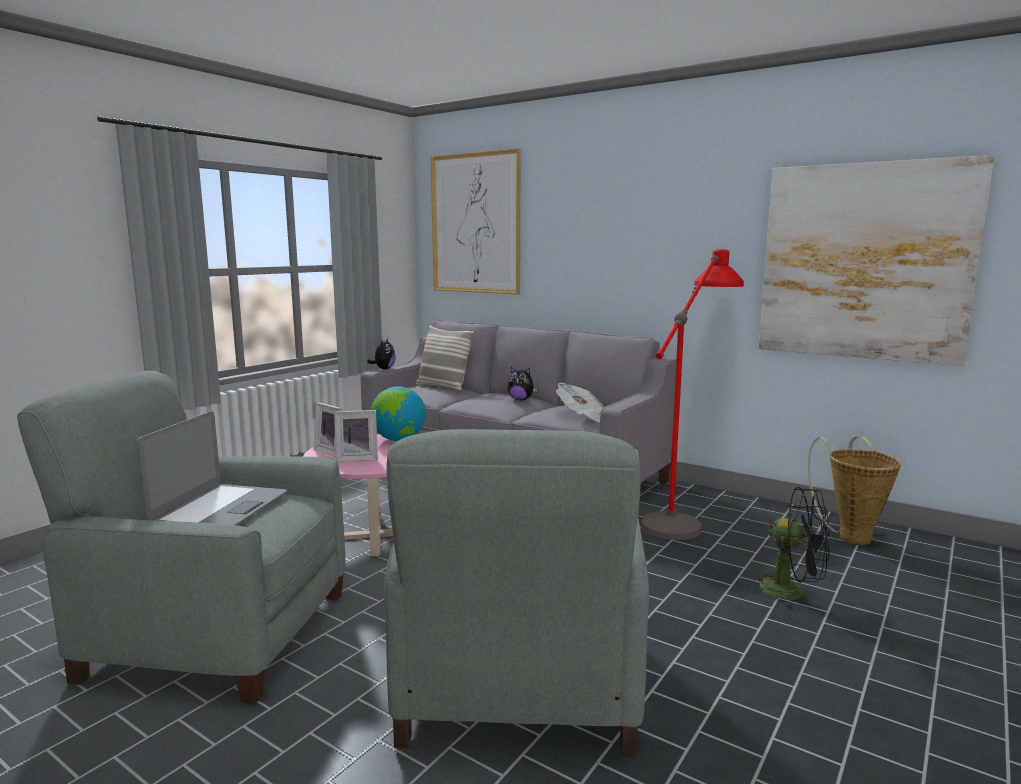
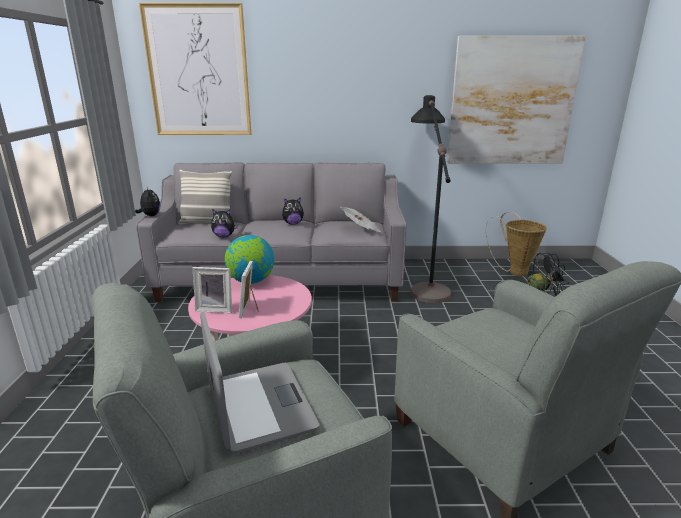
camera: 35 degrees left, 10 degrees up
picture frame [334,410,378,462] -> picture frame turned 135 degrees clockwise [239,261,259,318]
red floor lamp [640,249,744,540] -> black floor lamp [410,95,452,303]
none -> plush toy [211,209,238,237]

